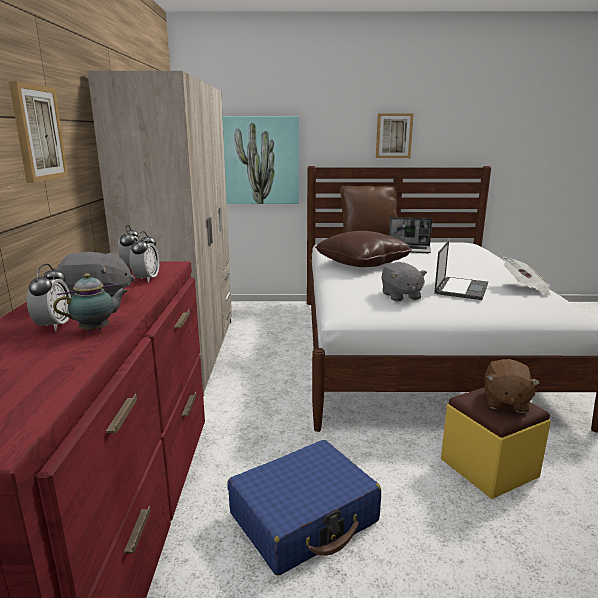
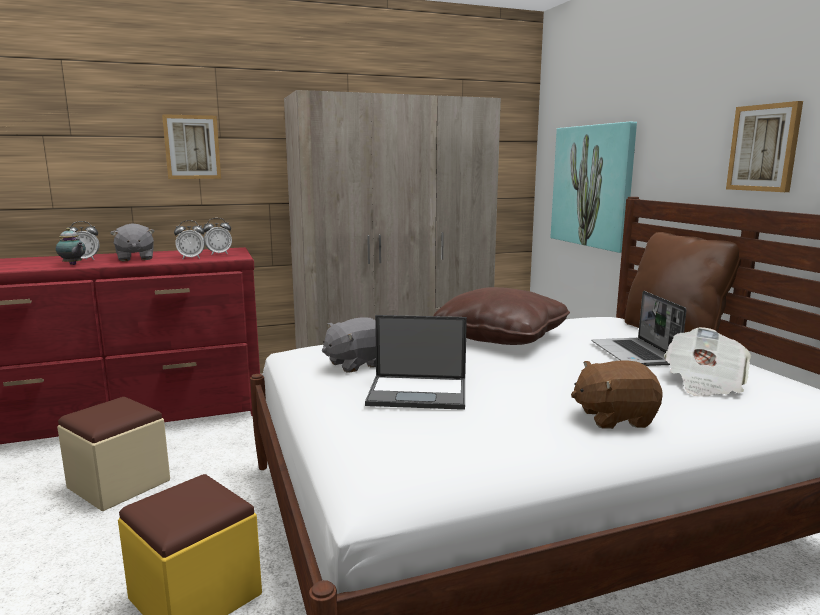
camera: 70 degrees right, 5 degrees down
blue suitcase [227,440,381,576] -> beige ottoman [57,397,170,511]
brown plush toy [485,359,540,413] -> brown plush toy moved to [571,360,663,429]
newspaper [503,257,550,296] -> newspaper moved to [664,327,751,397]

